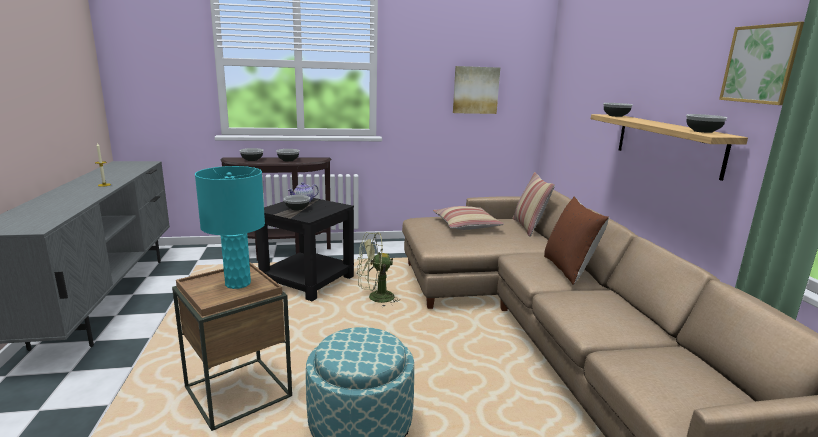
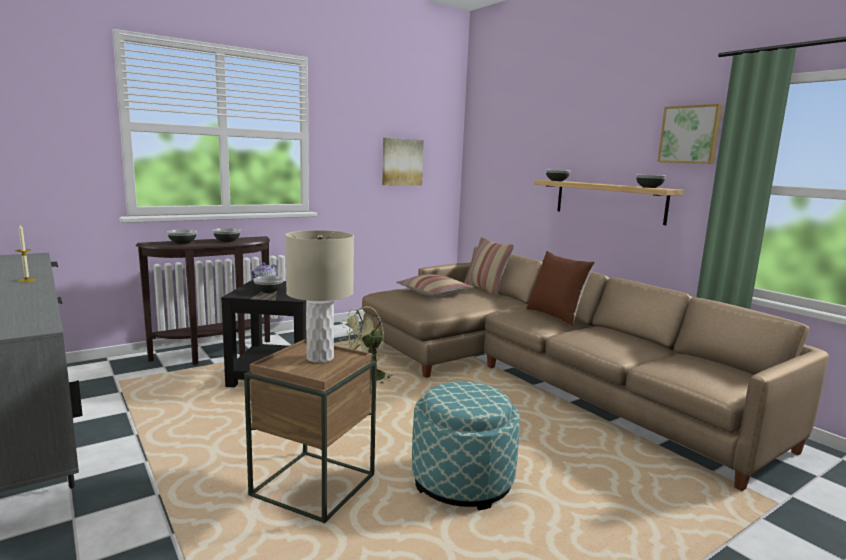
camera: 25 degrees left, 5 degrees down
turquoise table lamp [195,166,265,289] -> beige table lamp [285,230,354,363]

